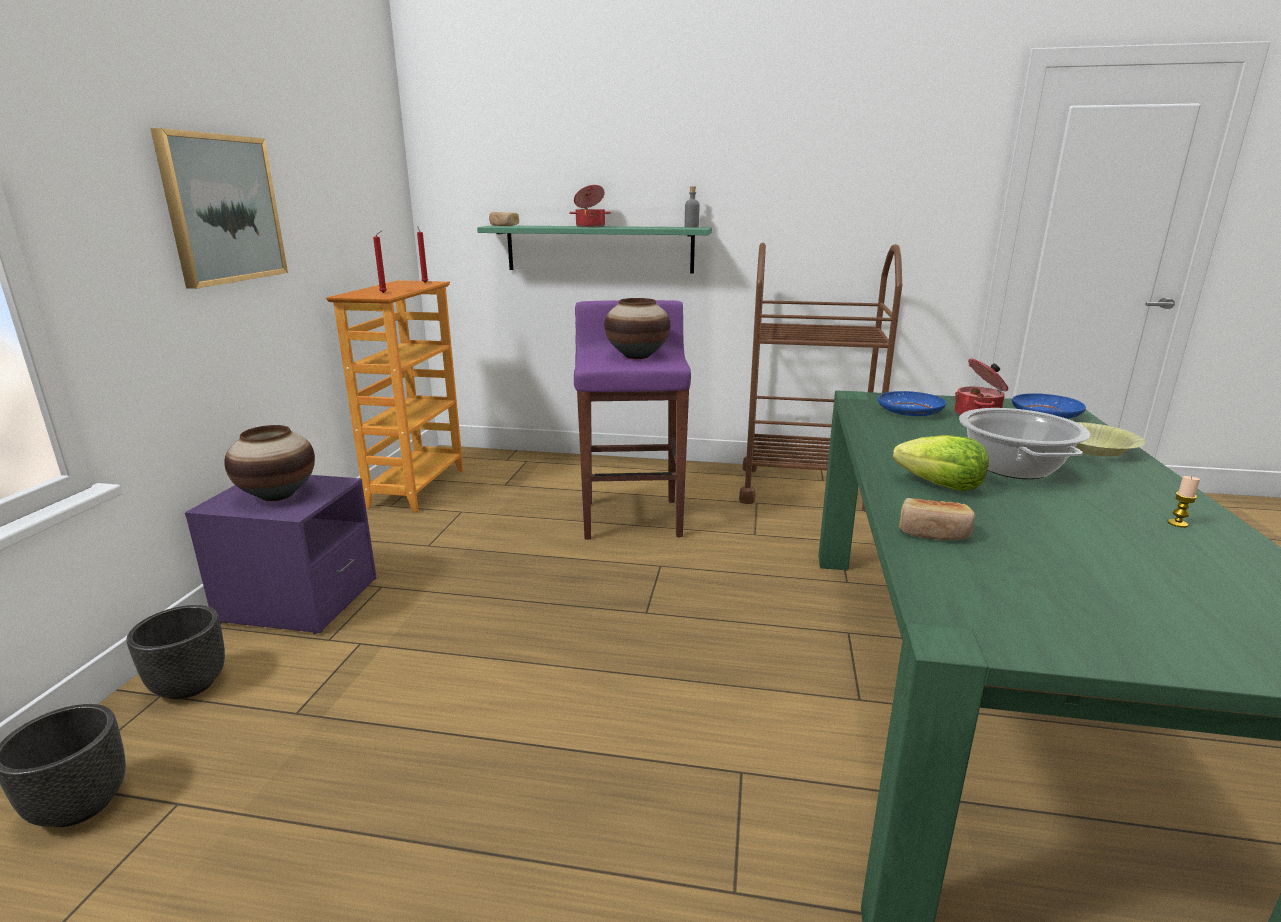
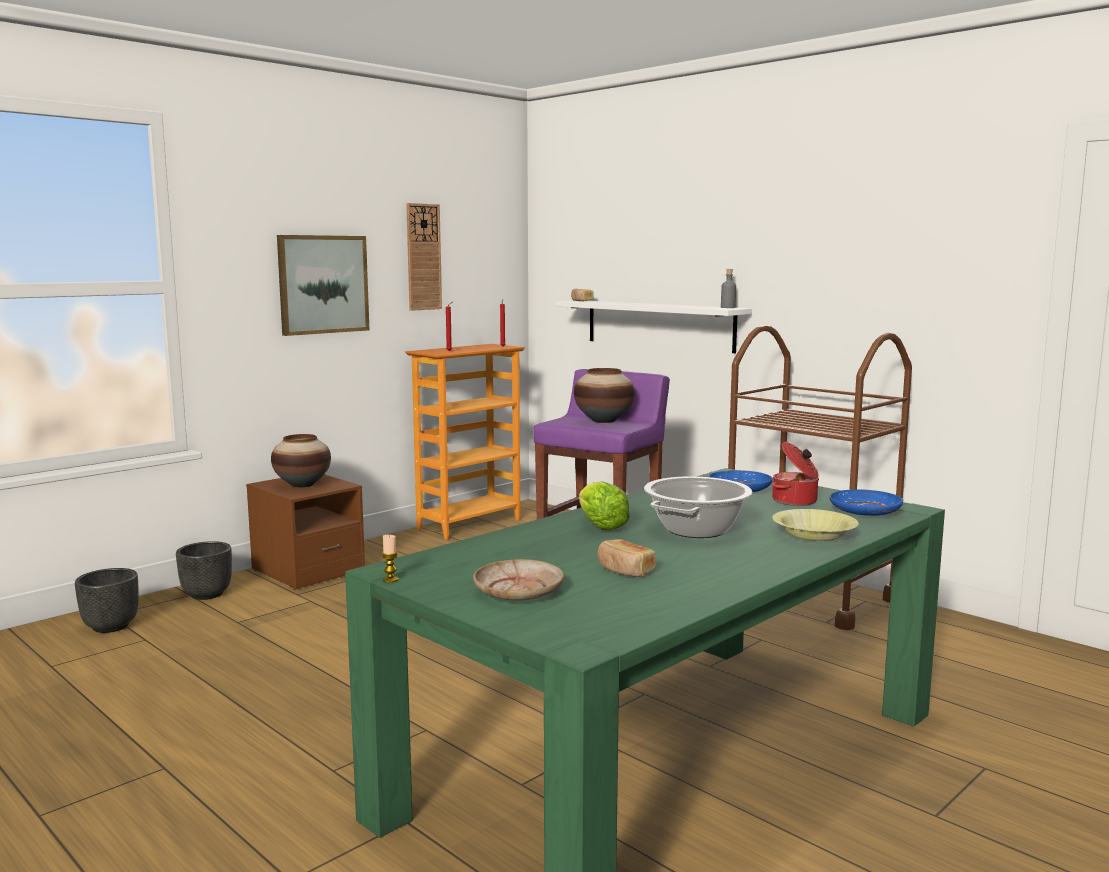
camera: 35 degrees right, 10 degrees down
purple nightstand [185,475,377,635] -> brown nightstand [246,474,365,590]
green shelf [477,225,712,273] -> white shelf [555,301,752,353]
cooking pot [569,185,611,227] -> none
bread [899,498,975,540] -> bread moved to [598,539,656,577]
candle [1167,476,1200,528] -> candle moved to [382,535,399,583]
none -> wall clock [406,203,442,311]
none -> beige plate [473,559,564,601]

